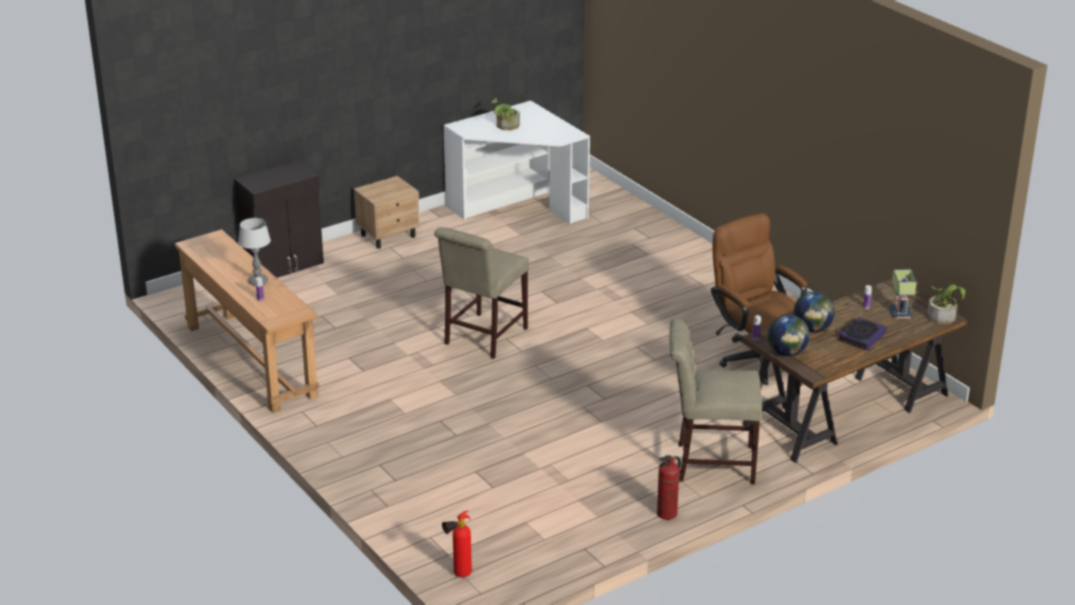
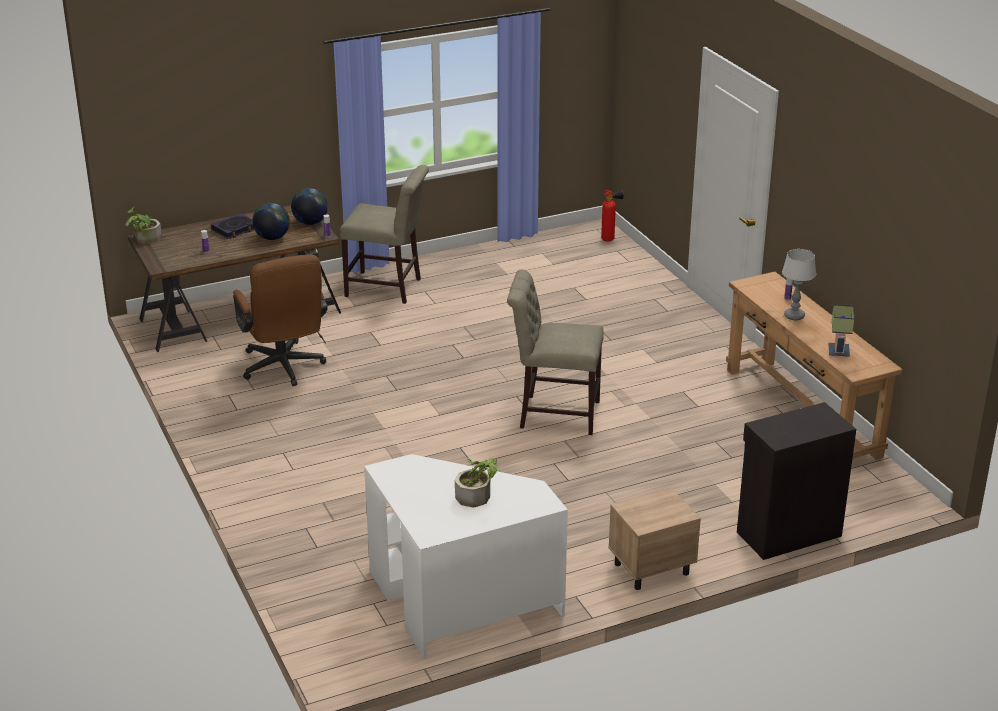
camera: 170 degrees left, 0 degrees up
beige chair [434,227,529,359] -> beige chair turned 120 degrees counterclockwise [507,270,604,435]
fire extinguisher [657,455,681,520] -> none
table lamp [889,269,917,318] -> table lamp moved to [828,304,854,358]

